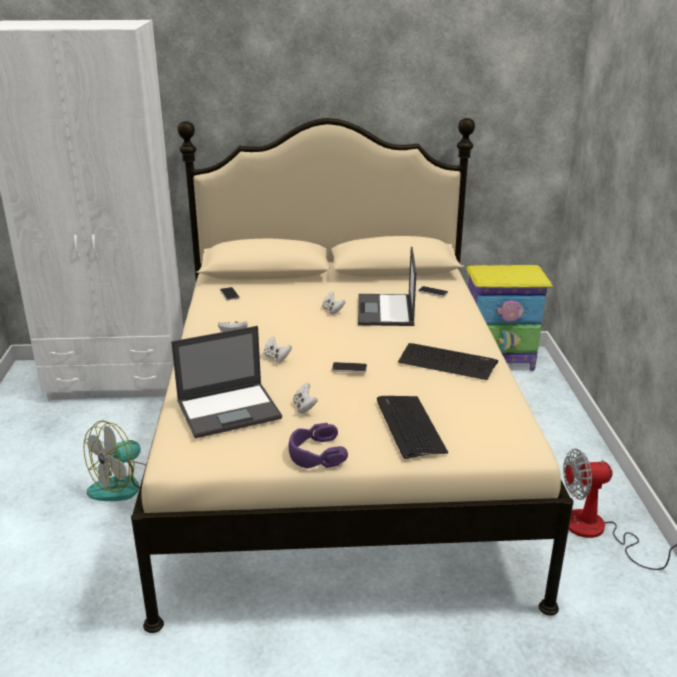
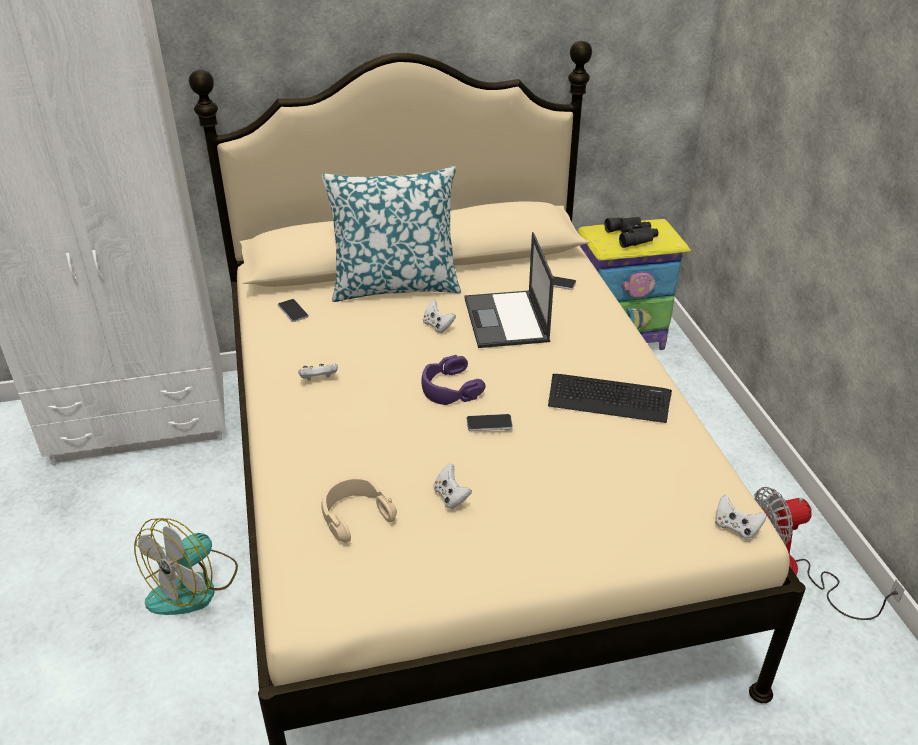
camera: 10 degrees left, 10 degrees up
laptop [171,326,282,439] -> beige headphones [321,477,397,543]
white game controller [263,336,292,363] -> white game controller moved to [715,495,767,540]
purple headphones [289,423,348,468] -> purple headphones moved to [421,355,486,405]
keyboard [377,396,448,459] -> none
none -> pillow [322,166,461,302]
none -> black binoculars [604,217,658,248]

